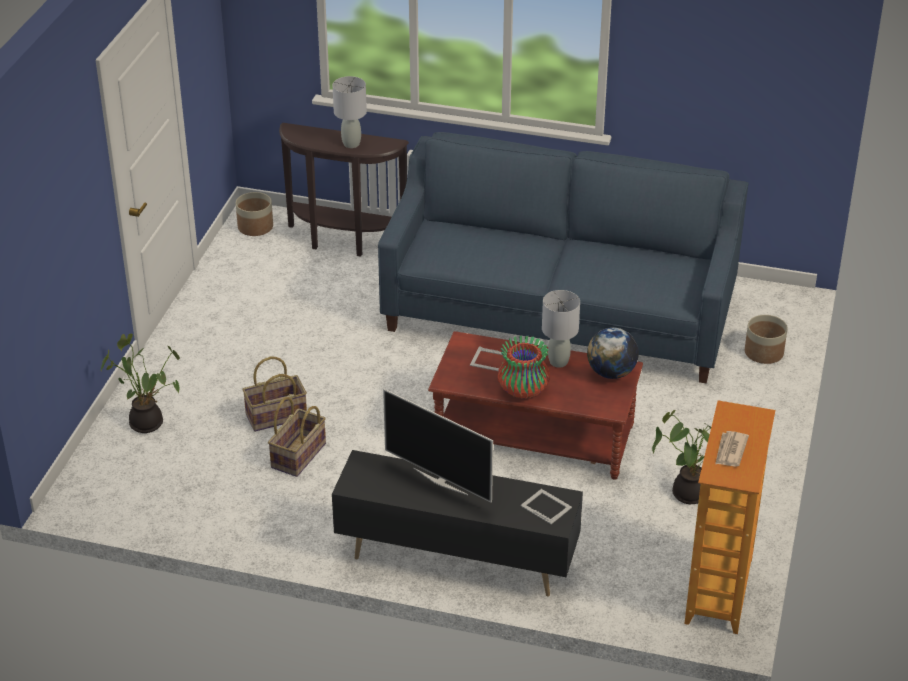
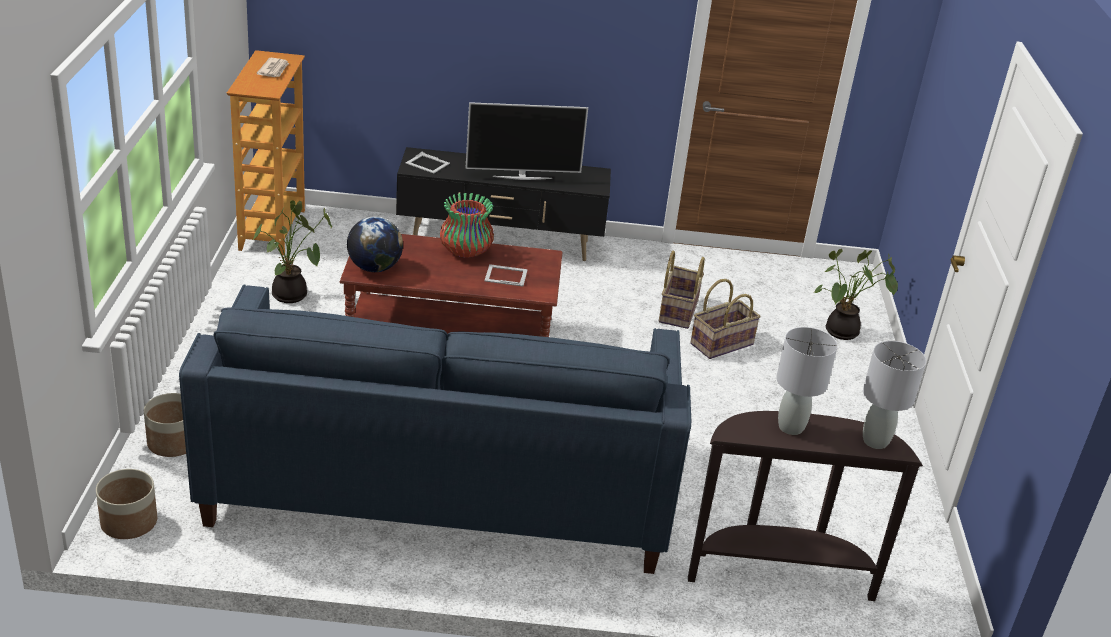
camera: 165 degrees right, 5 degrees down
planter [236,192,273,236] -> planter moved to [96,469,157,539]
television [383,389,493,503] -> television turned 150 degrees clockwise [465,102,588,180]
grey table lamp [542,290,580,368] -> grey table lamp moved to [863,341,926,449]

